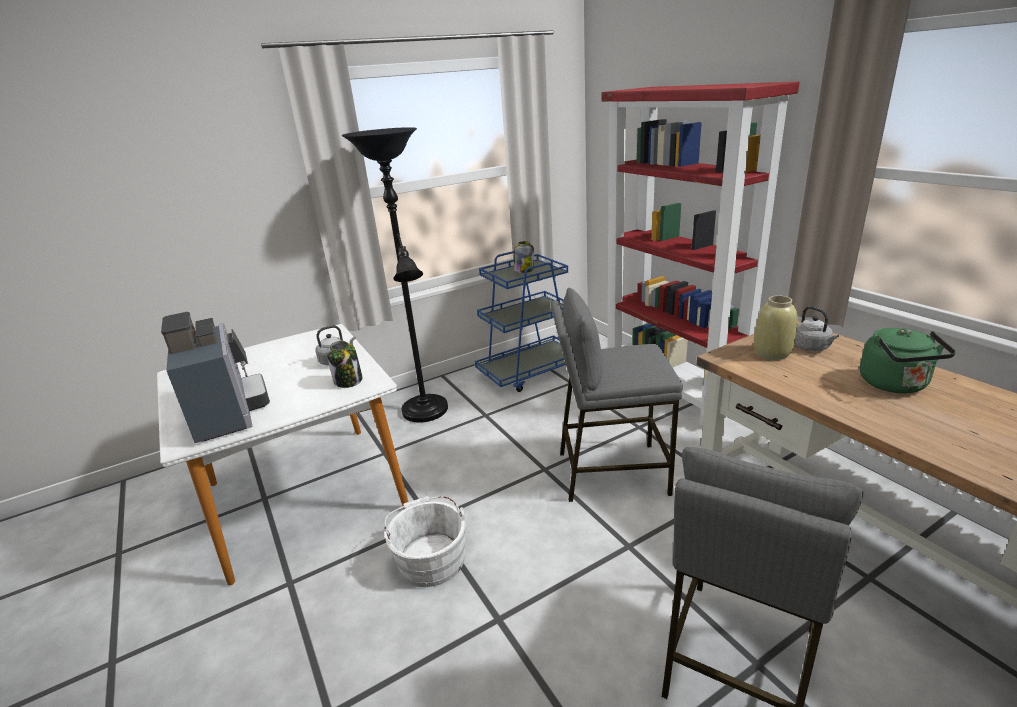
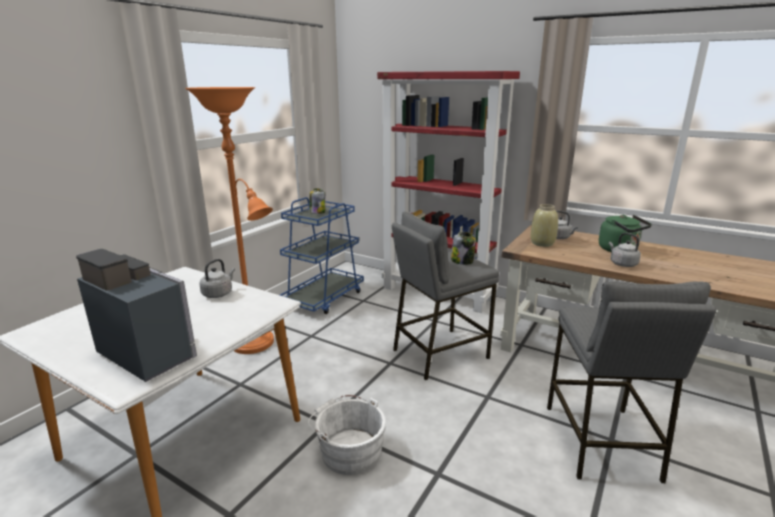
camera: 30 degrees left, 5 degrees down
jar [326,341,362,388] -> jar moved to [451,232,476,265]
black floor lamp [342,127,448,423] -> orange floor lamp [185,87,274,354]
none -> grey kettle [609,233,641,267]

